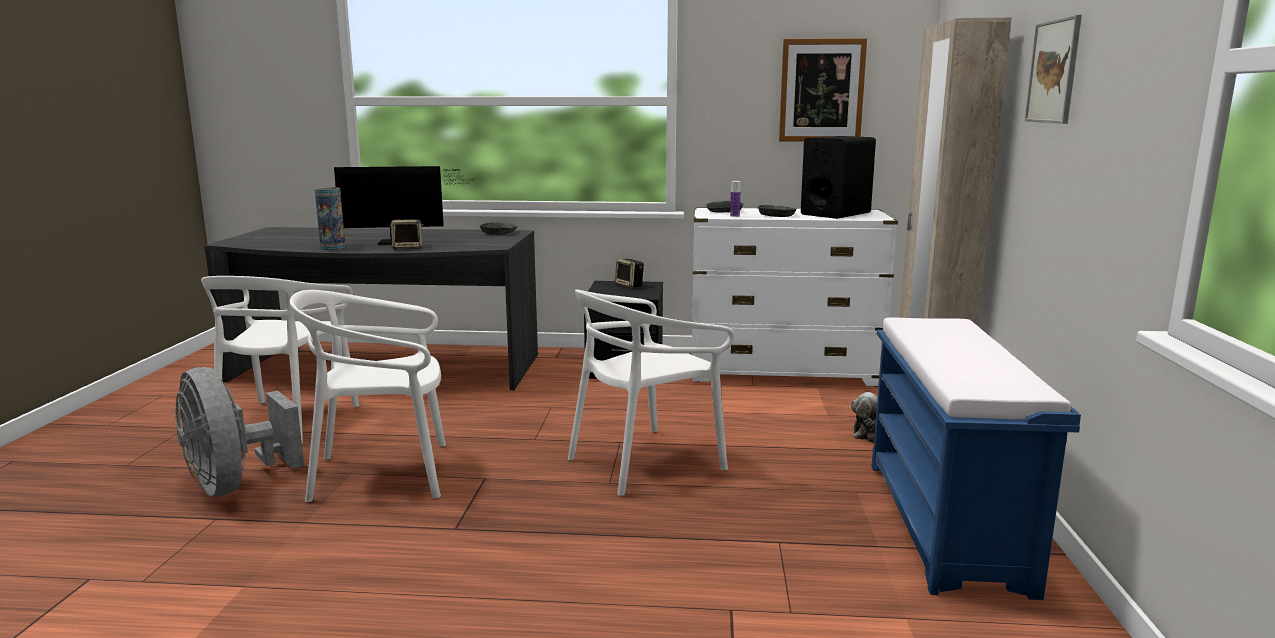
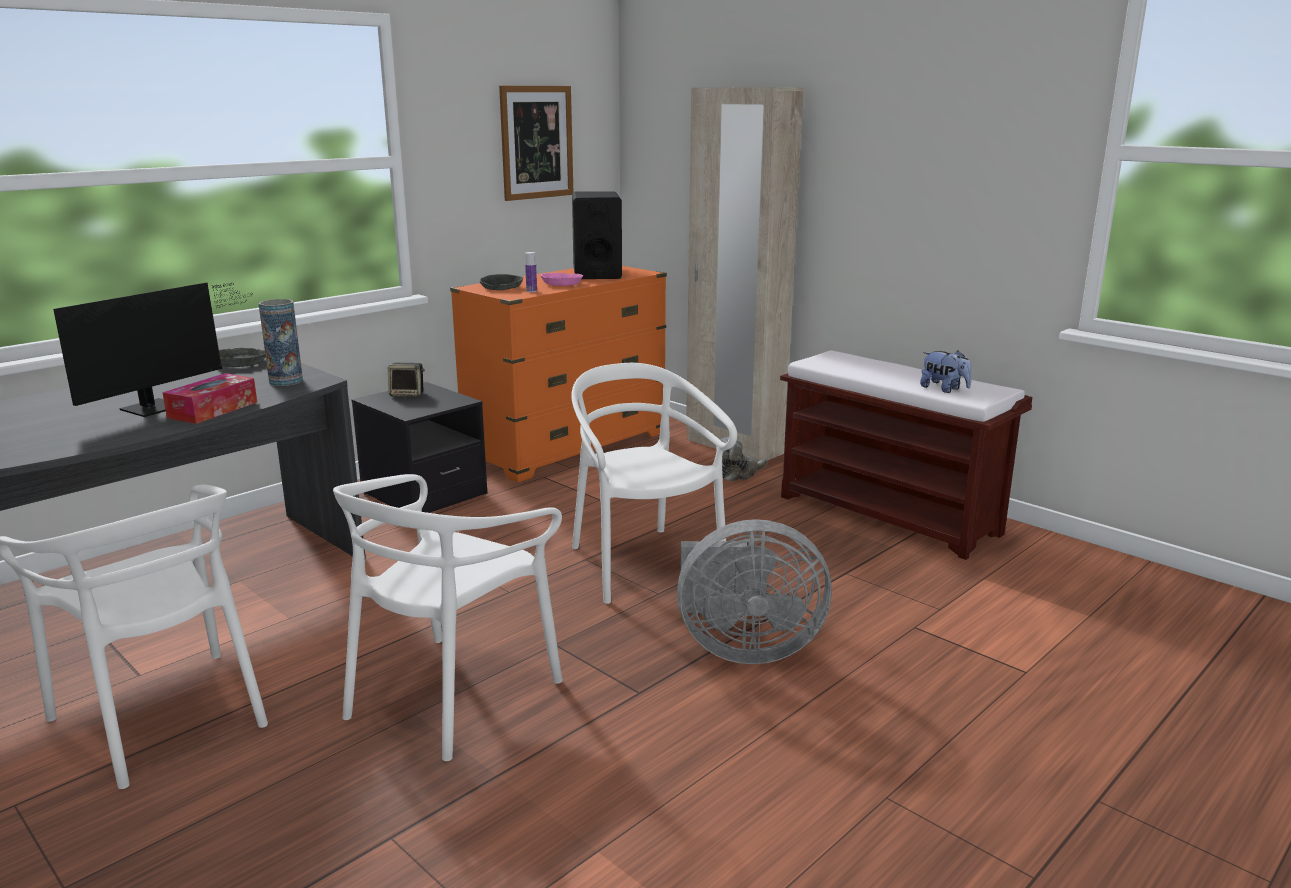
camera: 50 degrees left, 5 degrees up
grey fan [175,367,304,497] -> grey fan moved to [677,519,832,664]
vase [315,187,346,251] -> vase moved to [259,299,303,386]
speaker [390,219,423,249] -> tissue box [162,373,257,424]
white chair [568,289,735,496] -> white chair turned 150 degrees clockwise [571,363,737,604]
white dresser [692,207,898,387] -> orange dresser [450,266,667,482]
grey bowl [758,205,797,217] -> pink bowl [541,273,583,286]
blue bench [871,317,1081,600] -> brown bench [780,350,1032,560]
picture [1025,15,1082,124] -> none
none -> plush toy [920,351,972,393]

